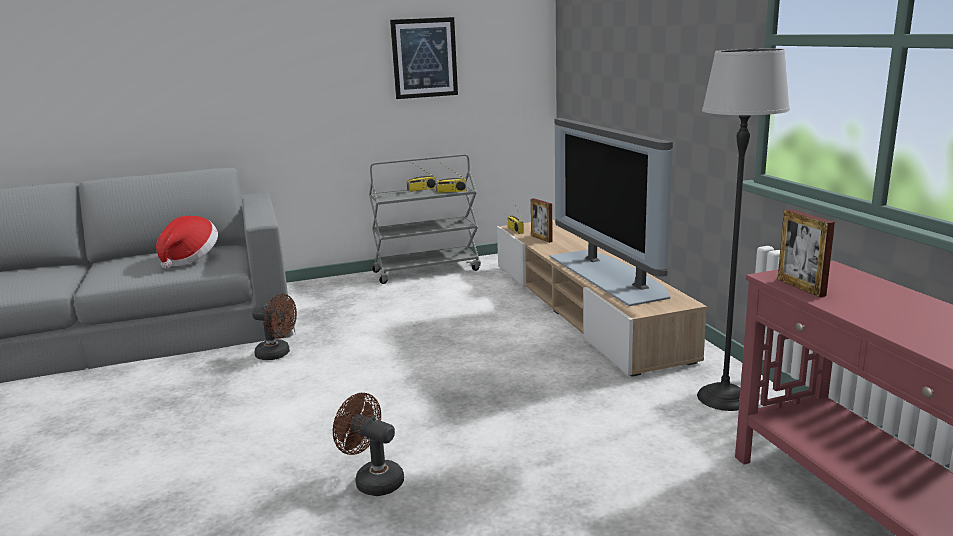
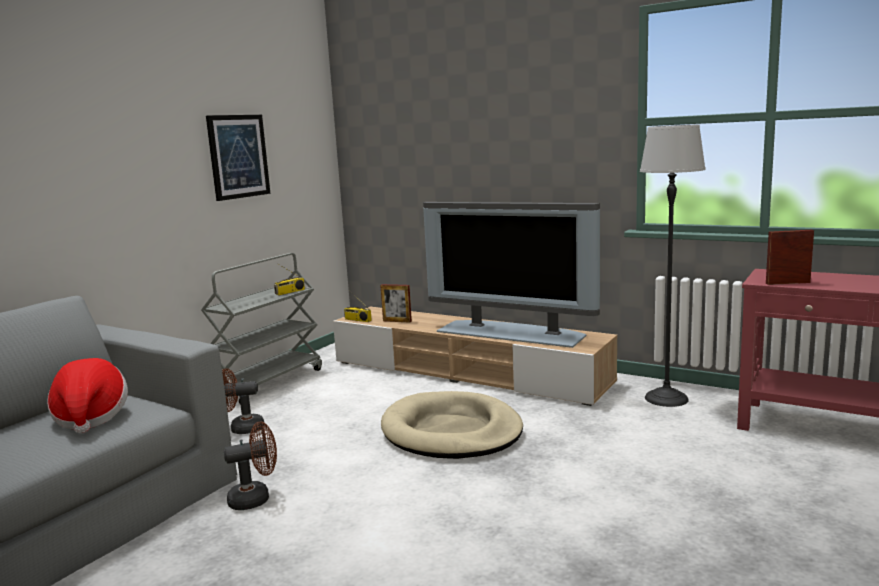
camera: 40 degrees left, 5 degrees down
brown fan [333,393,404,496] -> brown fan moved to [222,368,264,434]
radio [406,162,436,192] -> none
picture frame [778,209,835,297] -> picture frame turned 150 degrees clockwise [766,230,814,285]
none -> beige dog bed [381,391,523,459]

